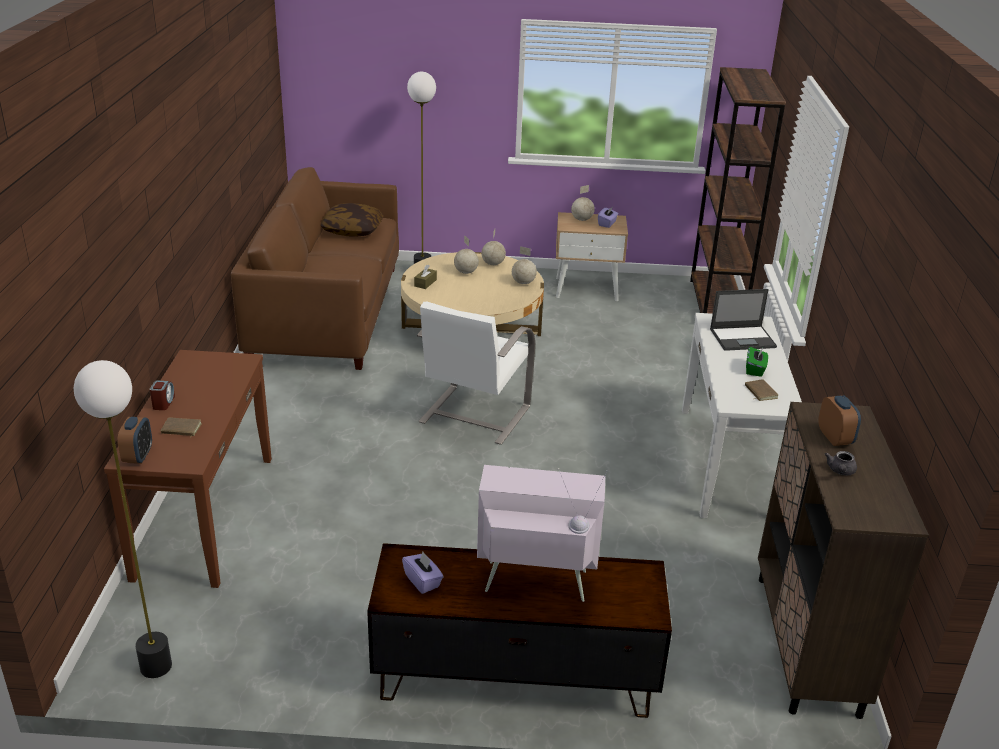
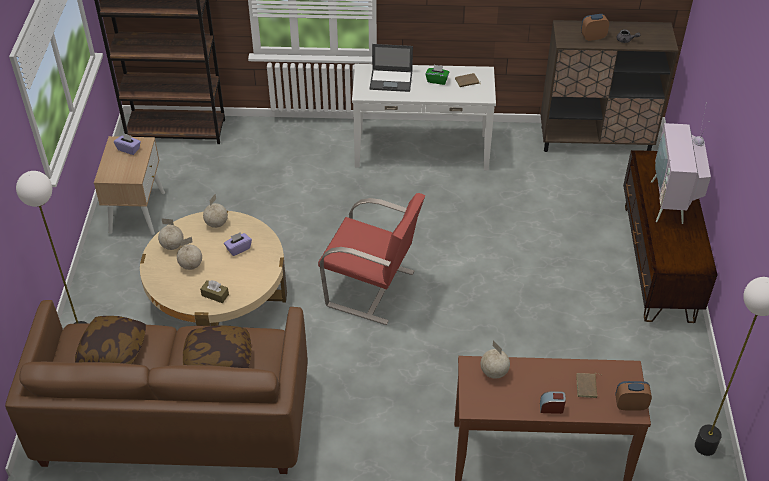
camera: 90 degrees left, 15 degrees up
purple tissue box [402,551,444,594] -> purple tissue box moved to [224,232,252,256]
white armchair [417,302,535,445] -> red armchair [318,193,425,325]
globe [571,185,595,221] -> globe moved to [481,340,510,379]
laptop [710,289,777,351] -> laptop turned 105 degrees clockwise [370,44,413,92]
none -> pillow [183,326,251,368]

